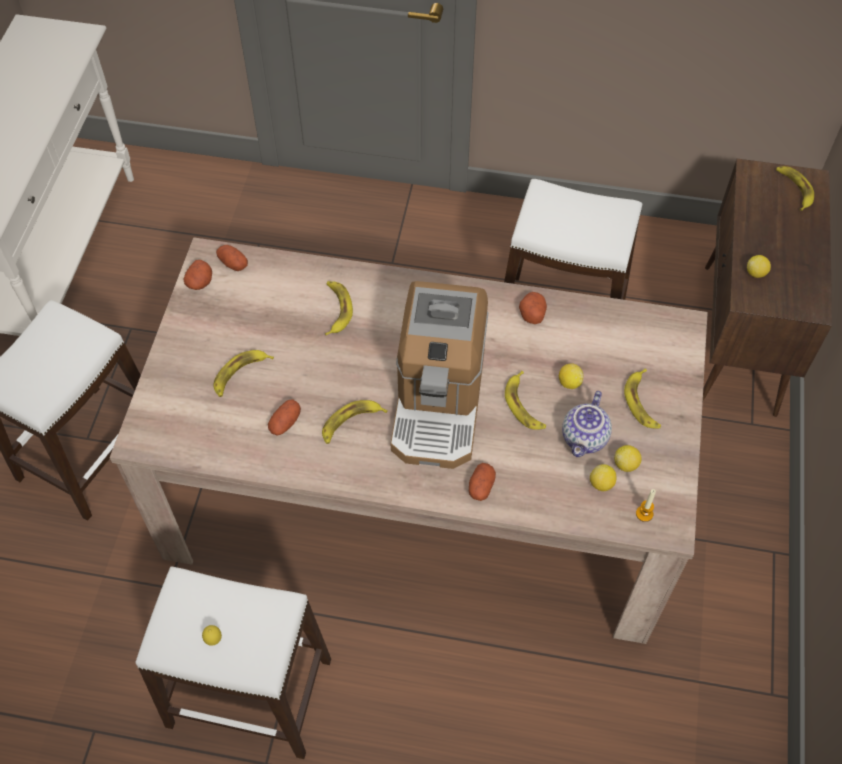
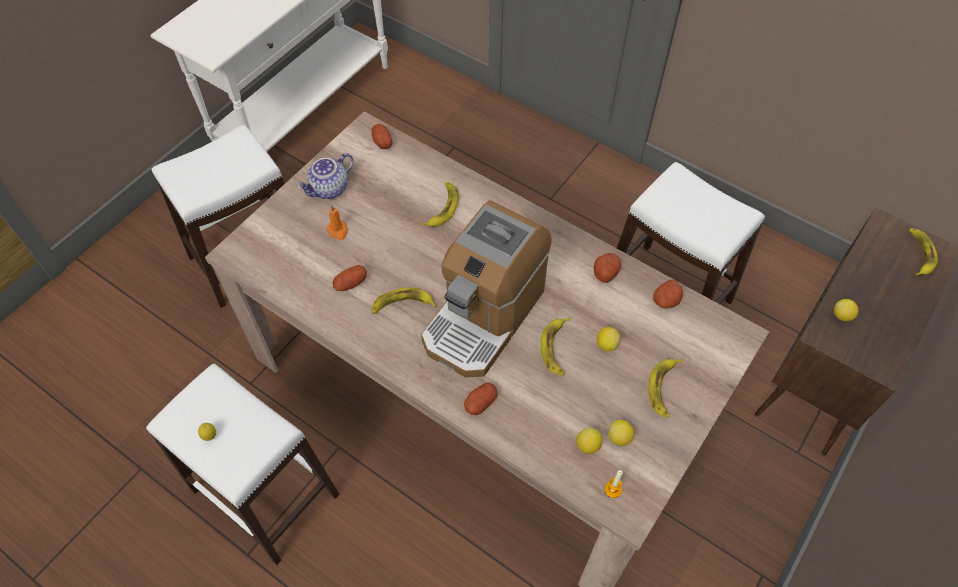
camera: 25 degrees right, 0 degrees up
potato [184,260,212,290] -> potato moved to [653,280,683,309]
banana [213,350,274,397] -> orange candle [326,205,348,240]
teapot [562,391,612,457] -> teapot moved to [297,153,354,199]

